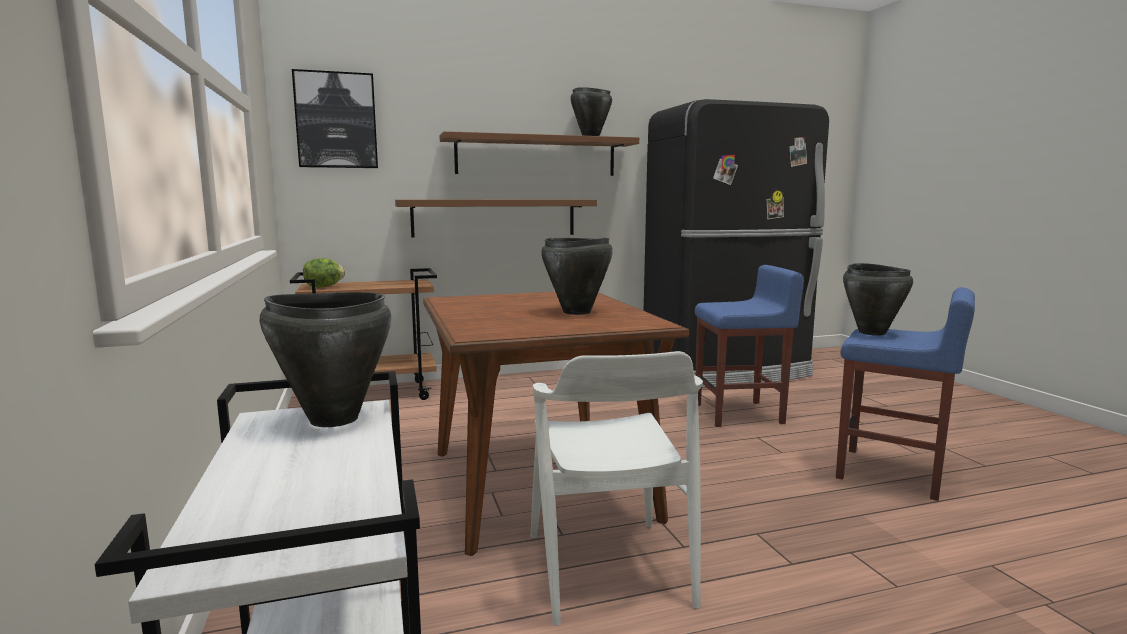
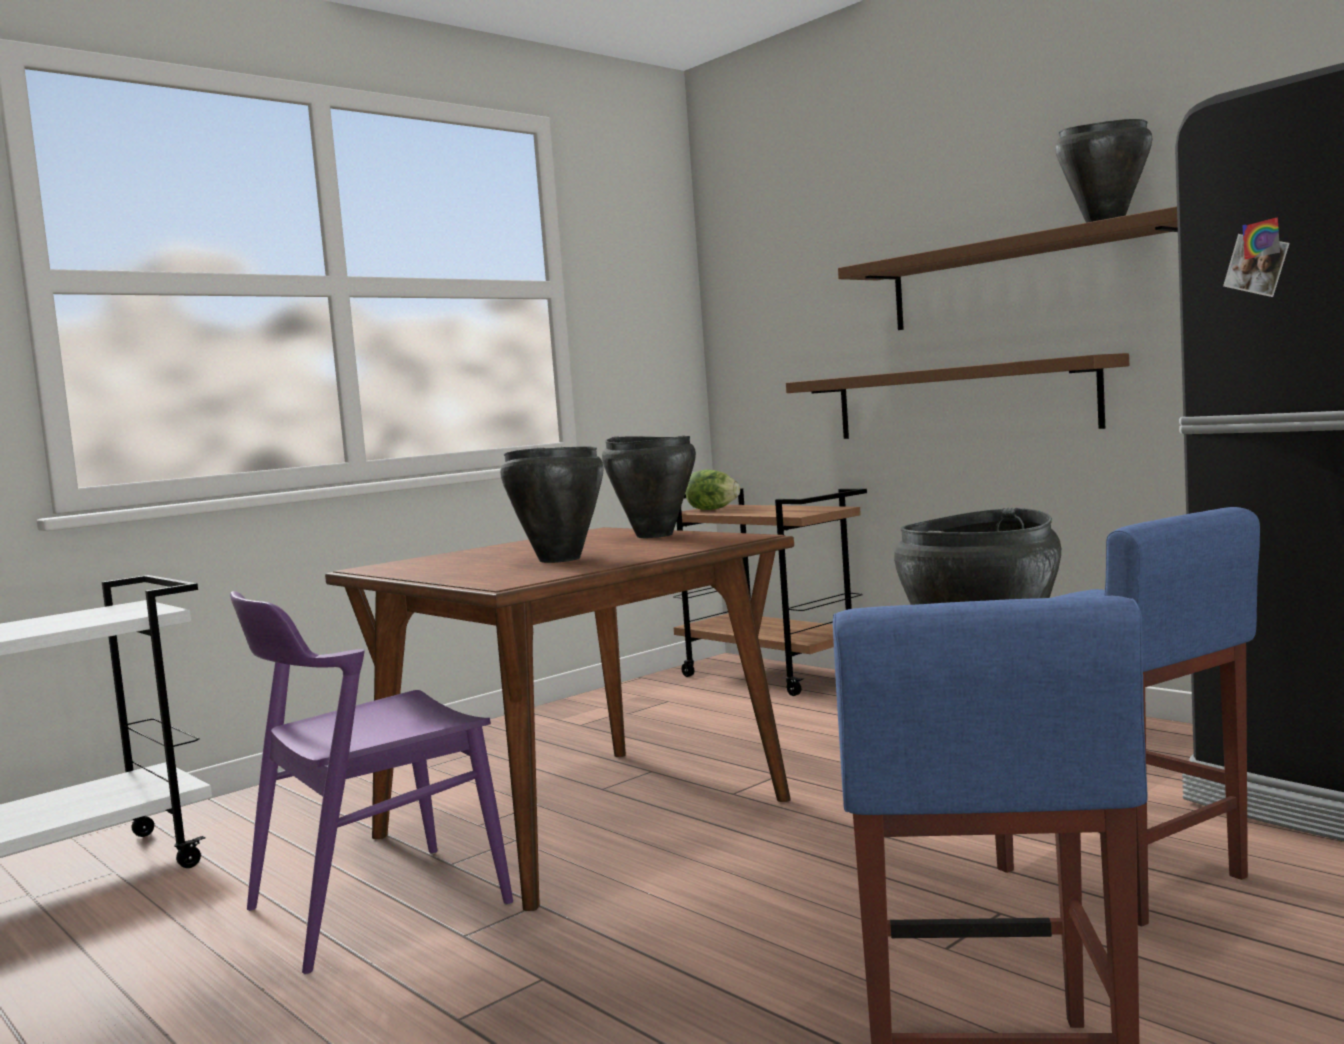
camera: 65 degrees right, 5 degrees down
black cooking pot [260,292,391,427] -> black cooking pot moved to [602,436,696,538]
picture [292,69,378,168] -> none
white chair [531,351,703,626] -> purple chair [230,591,513,974]

